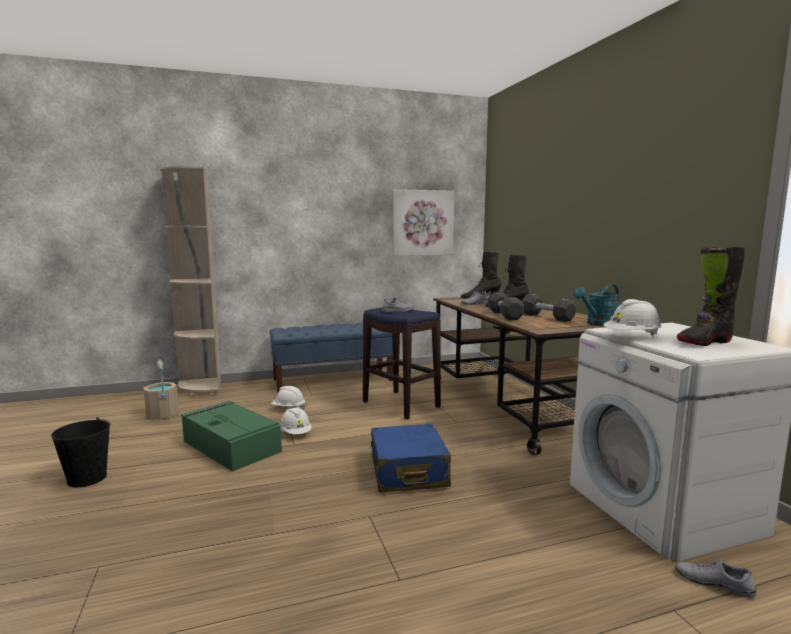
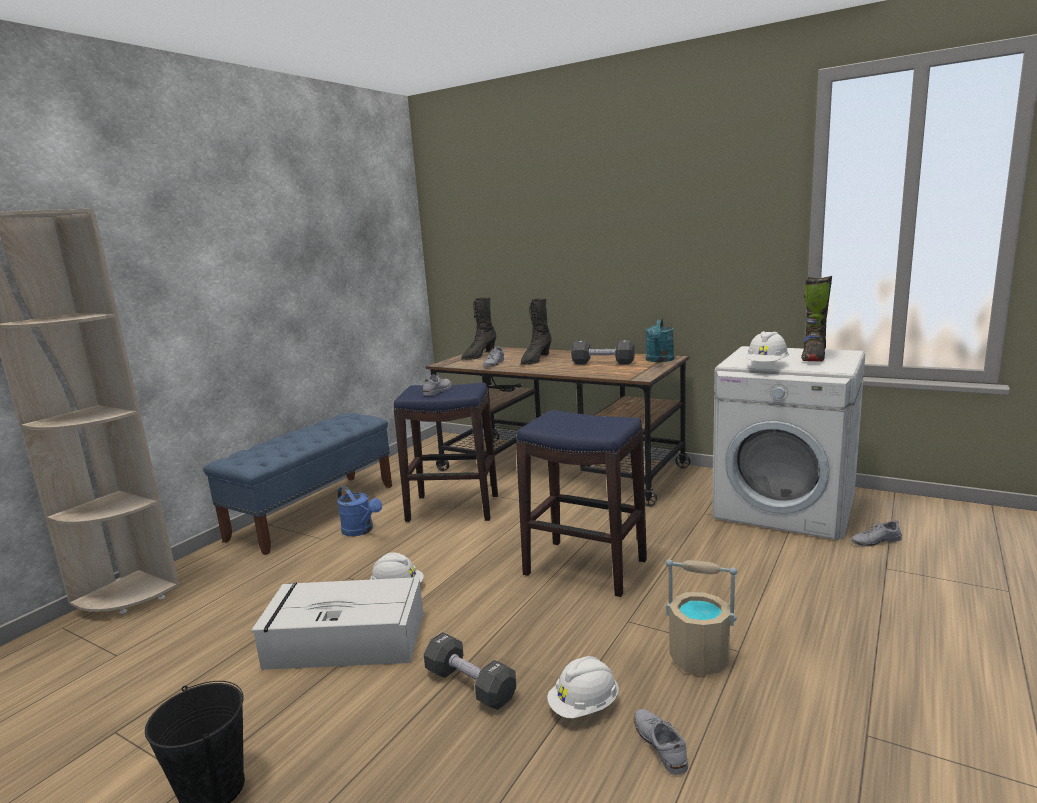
camera: 40 degrees left, 5 degrees up
beige bucket [143,359,179,419] -> beige bucket moved to [666,559,737,675]
green storage box [181,401,282,472] -> grey storage box [252,577,424,670]
white hard hat [271,386,306,409] -> white hard hat moved to [547,656,619,718]
blue suitcase [370,424,451,492] -> stool [516,410,647,597]
picture [393,189,454,256] -> none
black dumbbell [488,292,524,320] -> black dumbbell moved to [424,632,516,710]
none -> blue watering can [337,486,382,536]
none -> grey shoe [634,709,688,775]

